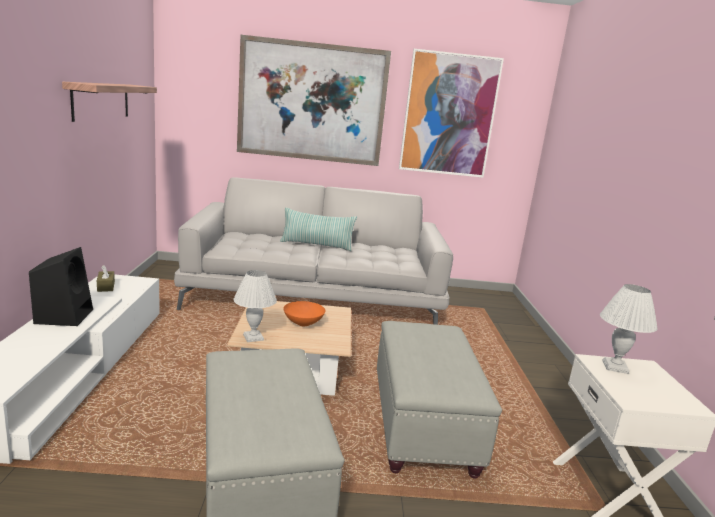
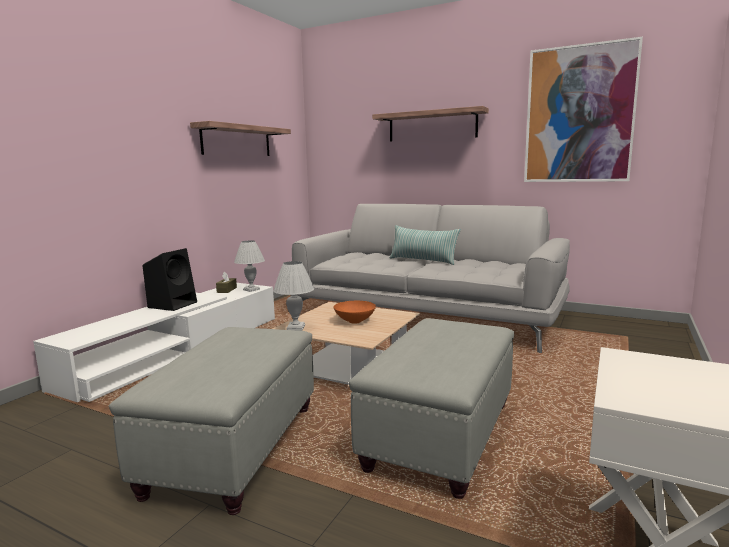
camera: 30 degrees right, 5 degrees down
picture [237,35,391,166] -> shelf [372,106,489,142]
white table lamp [600,284,658,374] -> white table lamp moved to [234,240,265,292]

